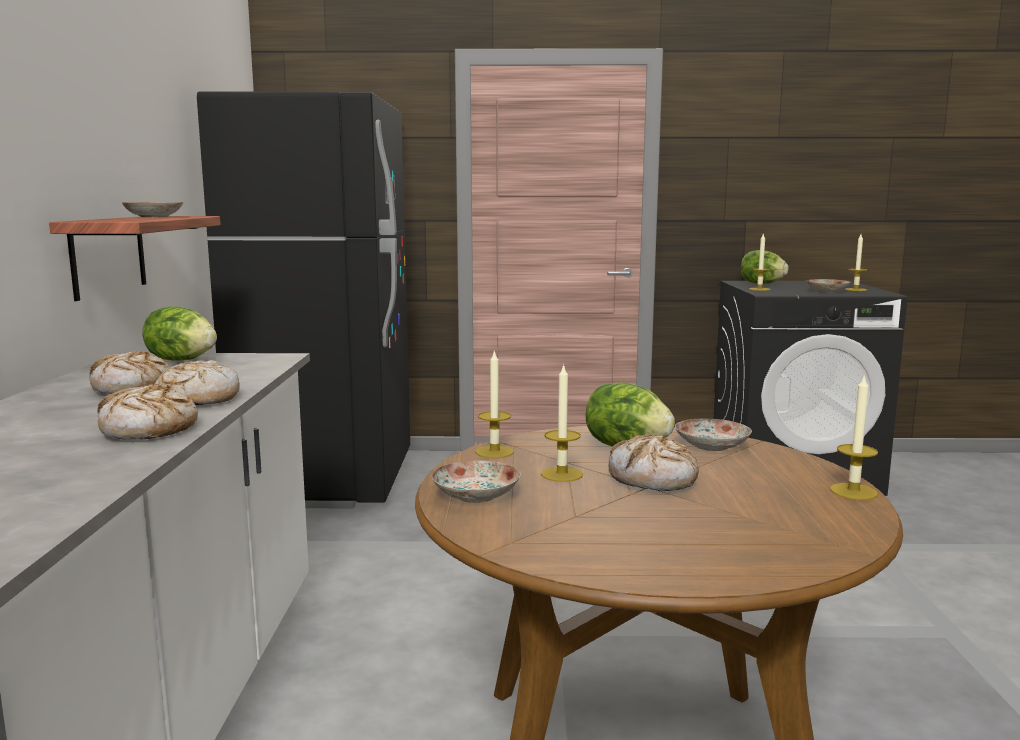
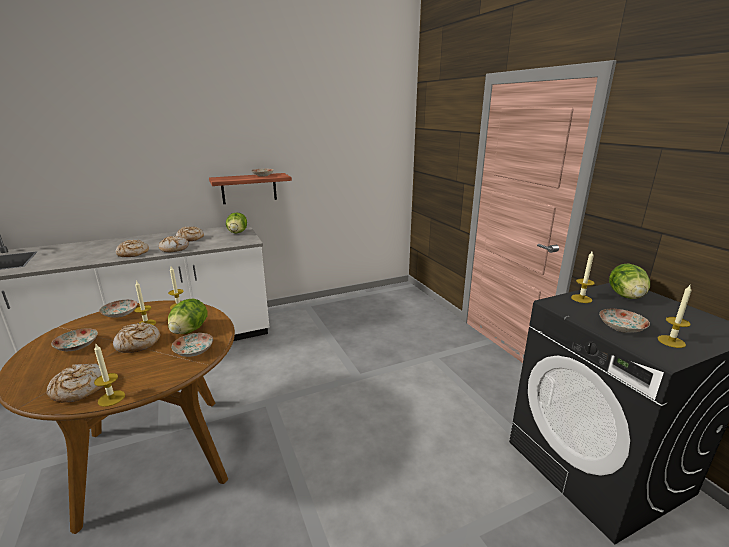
camera: 65 degrees right, 10 degrees up
black fridge [197,91,410,508] -> none
none -> bread [47,363,103,403]
none -> plate [51,328,98,351]

